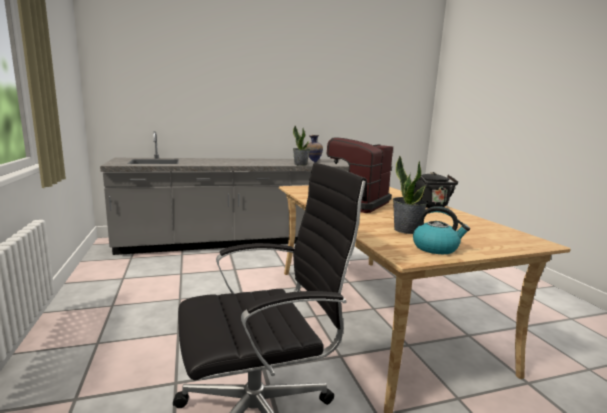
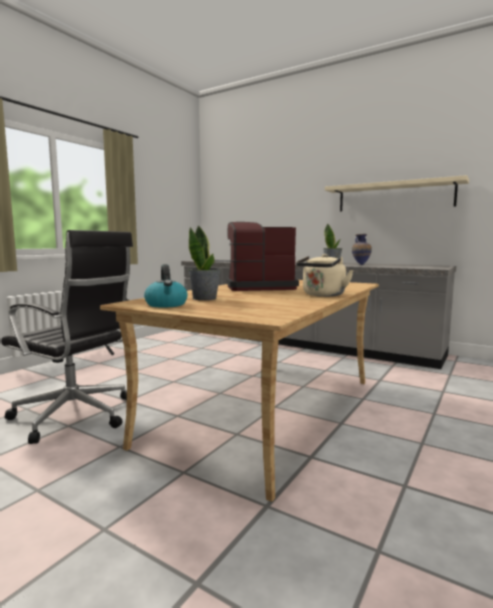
camera: 50 degrees right, 5 degrees down
black kettle [413,172,458,208] -> beige kettle [296,254,353,297]
none -> beige shelf [325,175,469,211]

